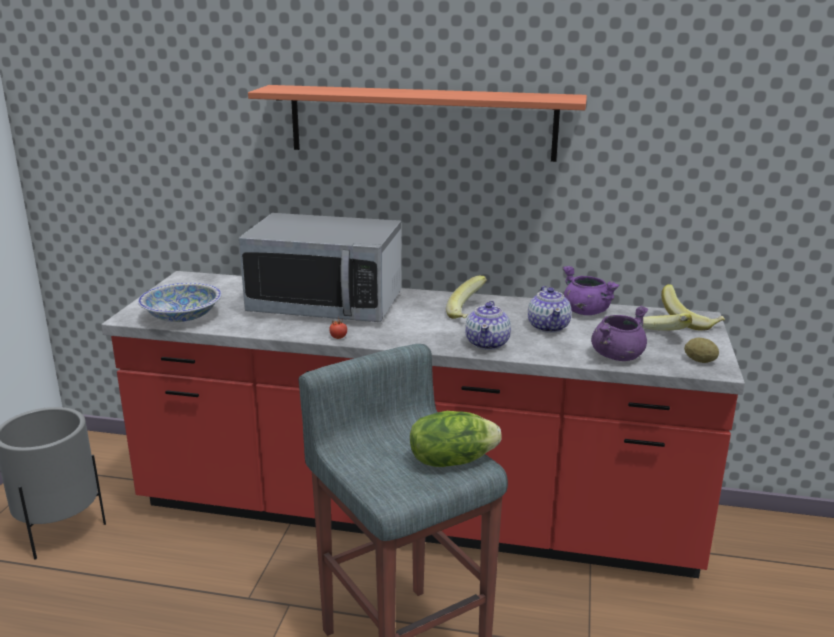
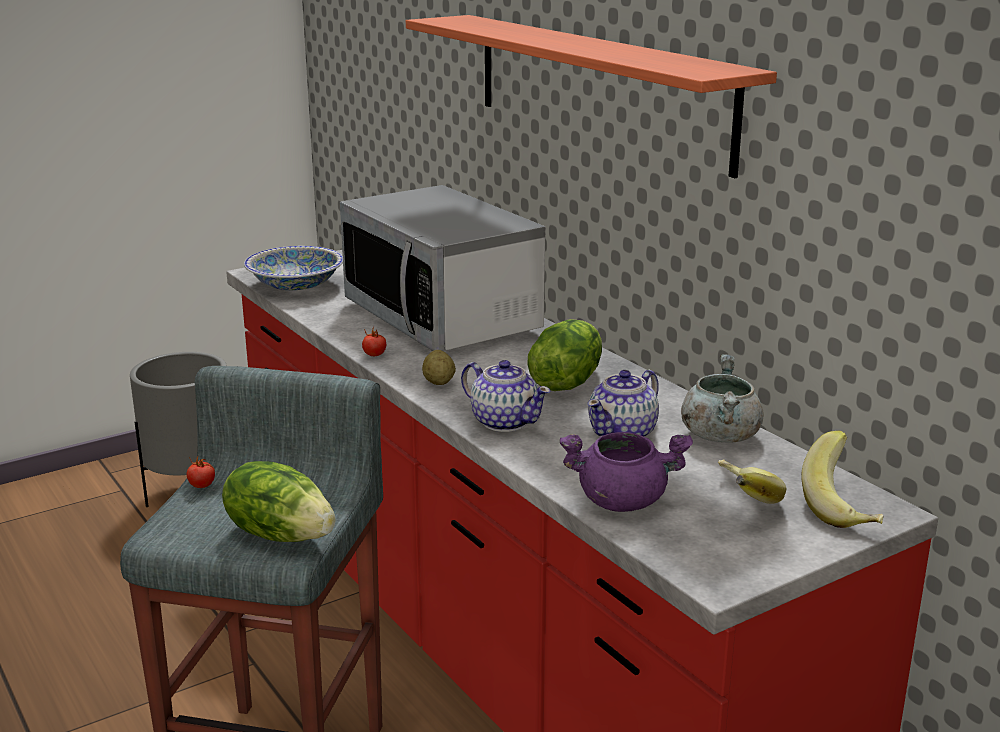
camera: 45 degrees right, 0 degrees up
banana [446,276,487,319] -> lettuce [527,319,602,391]
teapot [465,301,511,350] -> teapot turned 105 degrees counterclockwise [461,360,551,432]
purple cooking pot [563,266,619,315] -> grey cooking pot [681,354,764,442]
potato [684,338,719,363] -> potato moved to [422,350,456,385]
none -> tomato [187,456,215,488]

